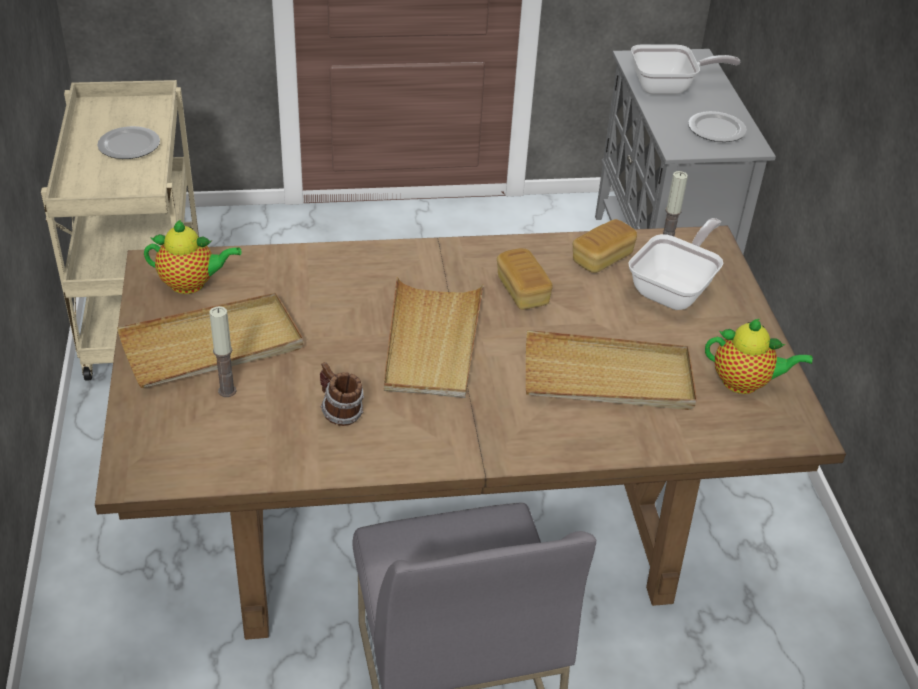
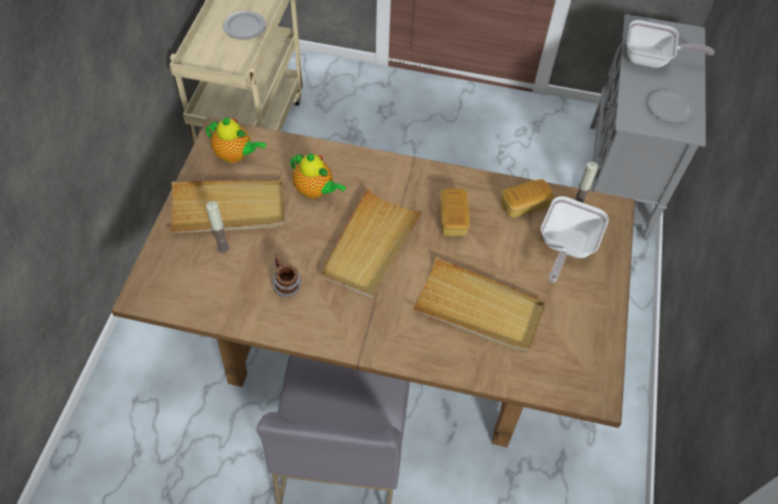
camera: 20 degrees right, 15 degrees up
frying pan [628,218,723,310] -> frying pan turned 150 degrees clockwise [541,196,609,283]
teapot [705,319,813,394] -> teapot moved to [290,154,346,199]

